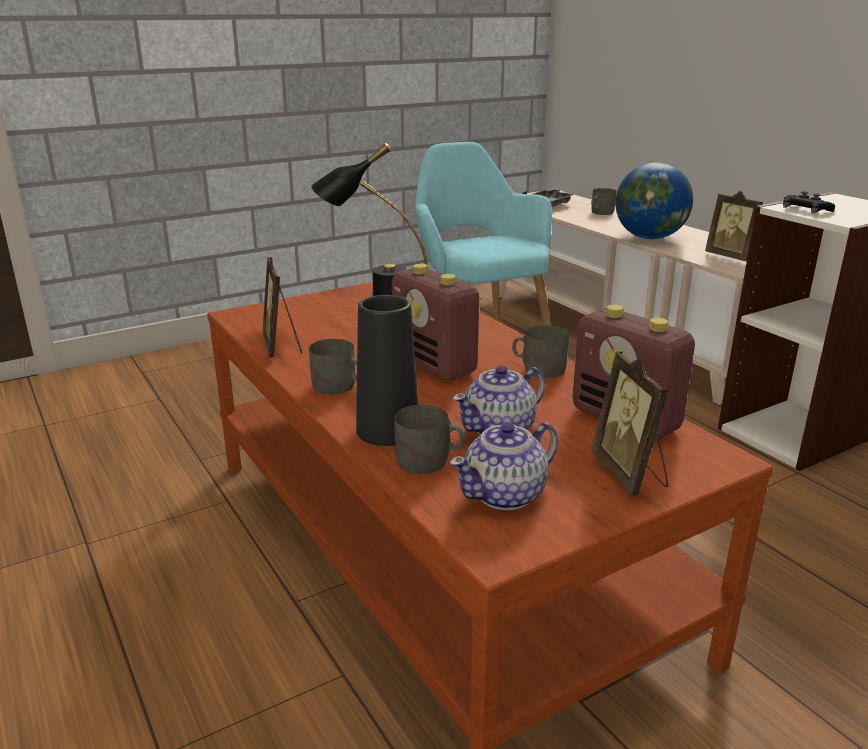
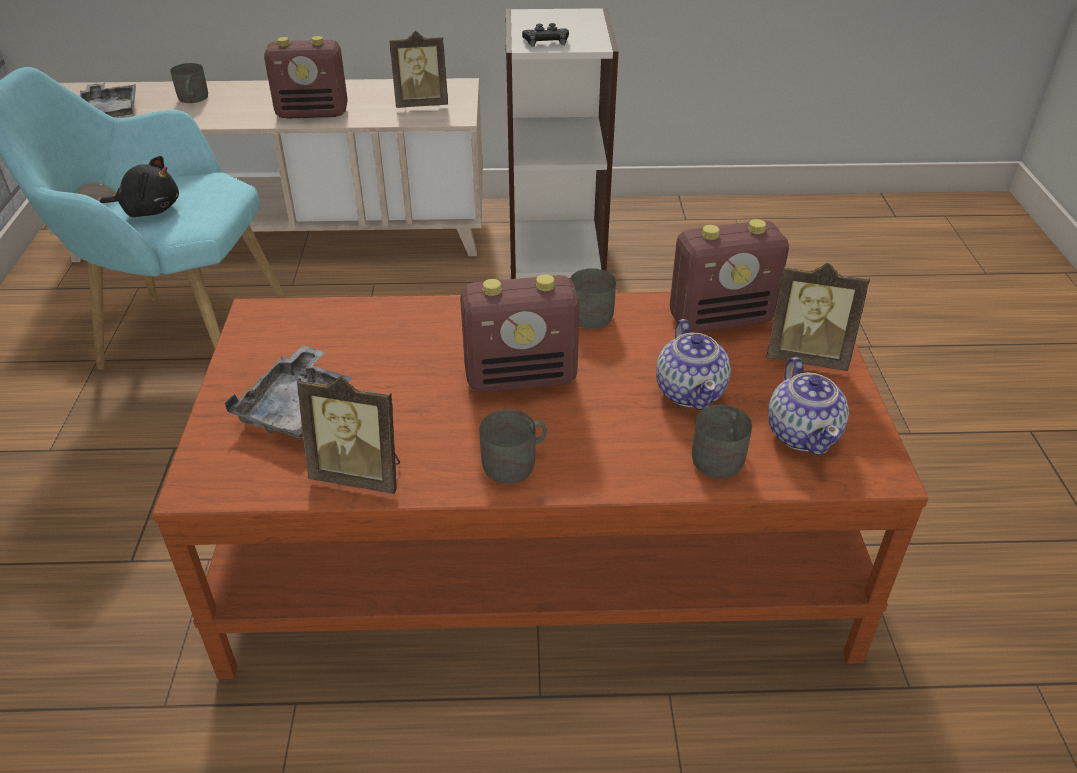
camera: 60 degrees left, 15 degrees up
black table lamp [311,143,428,296] -> none
black vase [356,295,418,446] -> none
globe [615,163,693,239] -> radio [264,36,348,119]
none -> black plush toy [99,156,179,217]
none -> grey tray [225,345,353,438]

